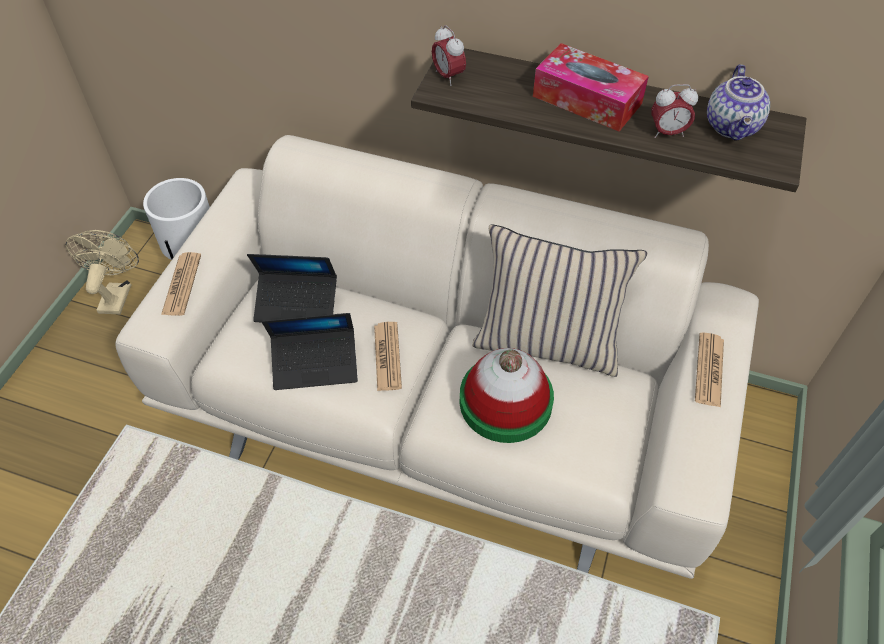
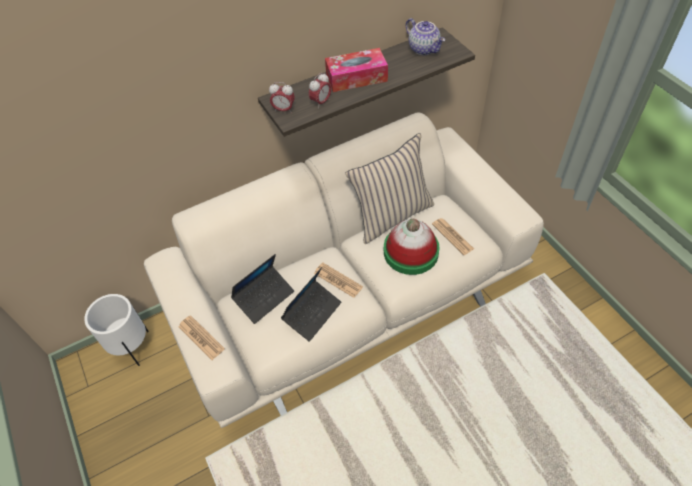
camera: 45 degrees left, 0 degrees up
beige fan [65,230,139,314] -> none
alarm clock [652,84,698,138] -> alarm clock moved to [309,73,331,107]
newspaper [695,333,724,407] -> newspaper moved to [432,218,474,255]

